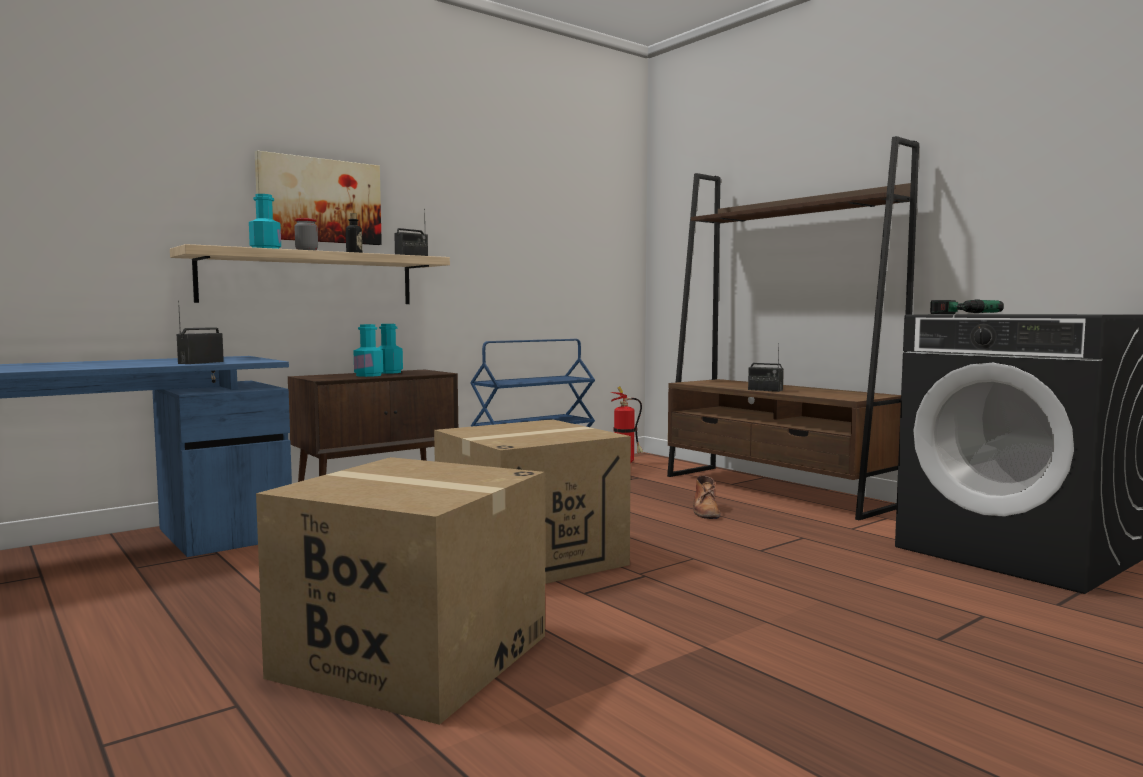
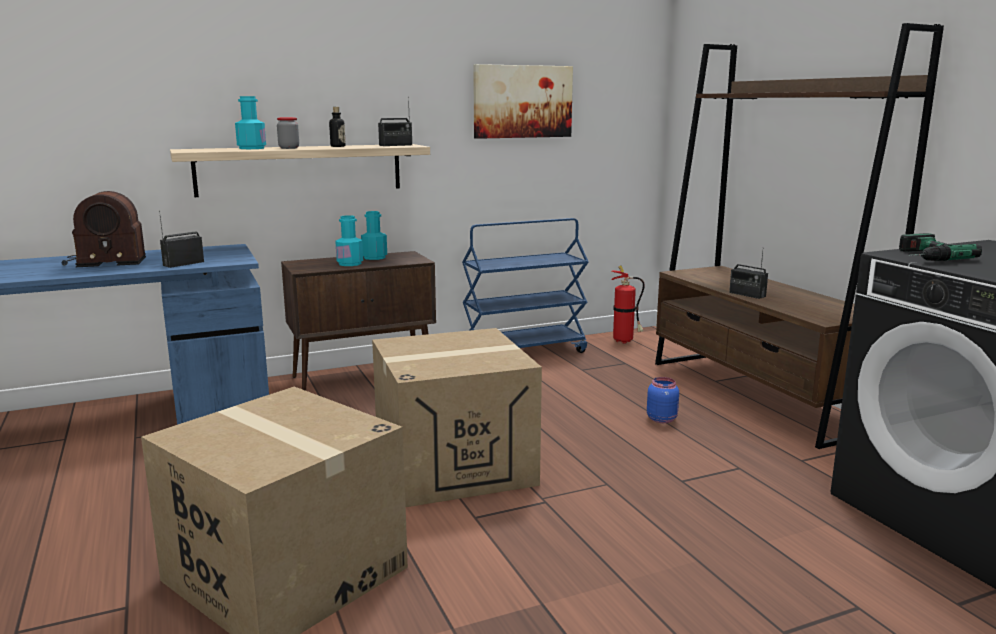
camera: 15 degrees right, 10 degrees up
picture [255,151,382,245] -> picture moved to [473,64,573,139]
brown boot [693,475,721,519] -> blue jar [647,377,679,423]
none -> radio [61,191,146,267]

